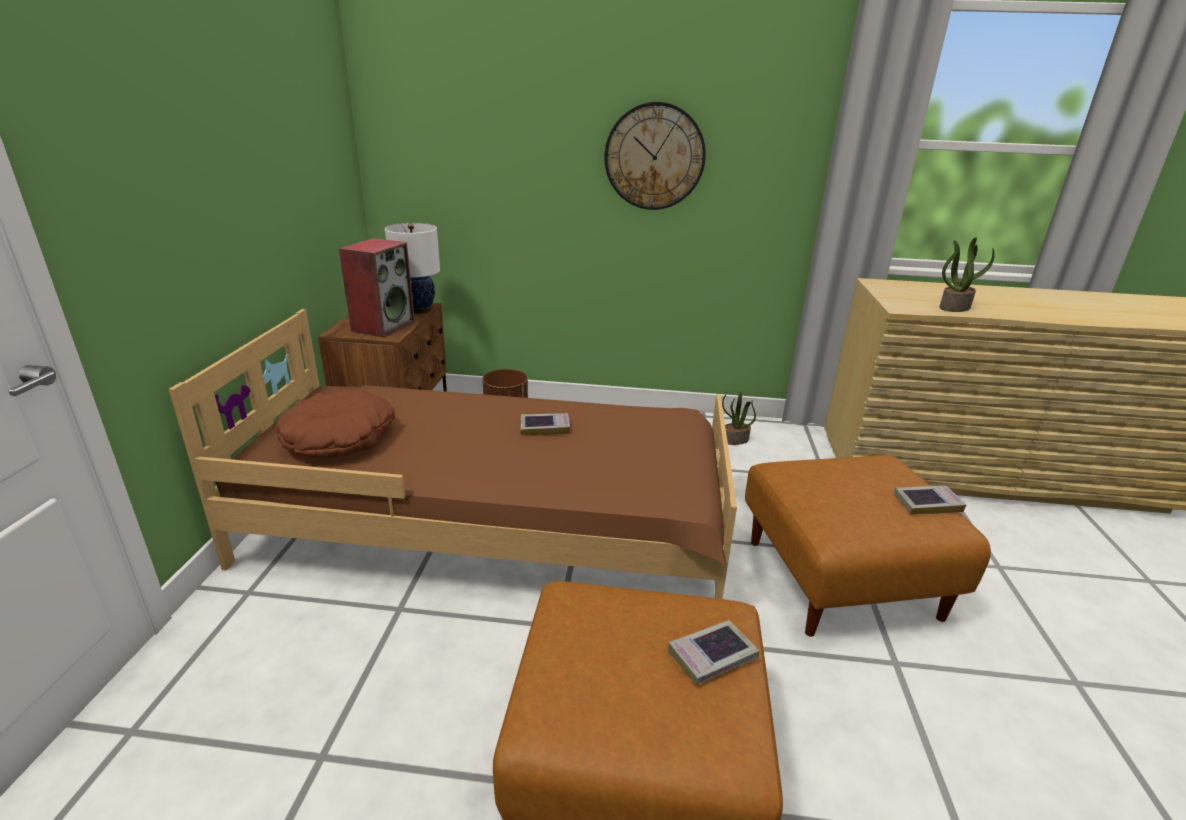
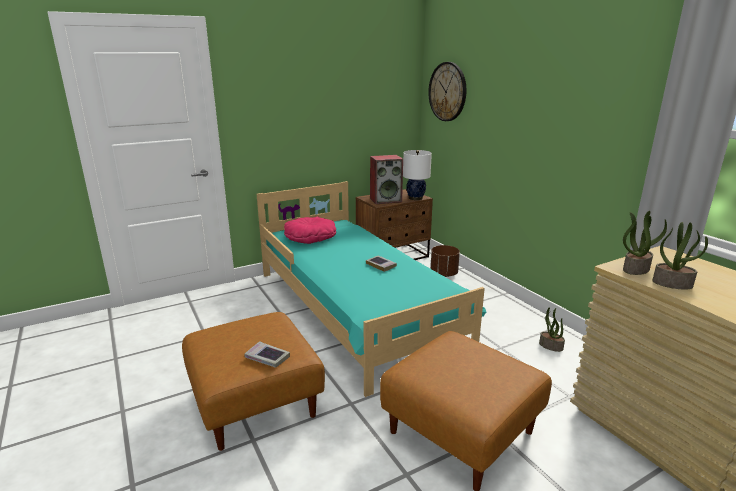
camera: 55 degrees right, 5 degrees down
brown bed [169,309,737,599] -> turquoise bed [257,181,487,397]
brown pillow [276,390,395,458] -> pink pillow [284,216,336,244]
wall clock [604,102,706,210] -> wall clock moved to [428,62,466,121]
book [894,486,966,514] -> none
none -> potted plant [623,211,667,275]

